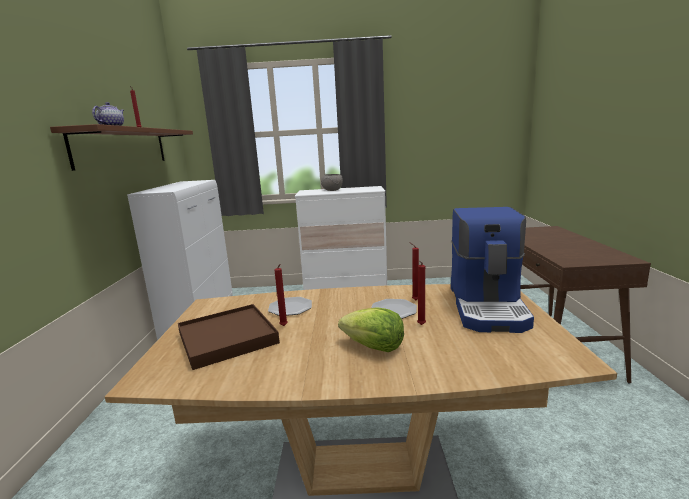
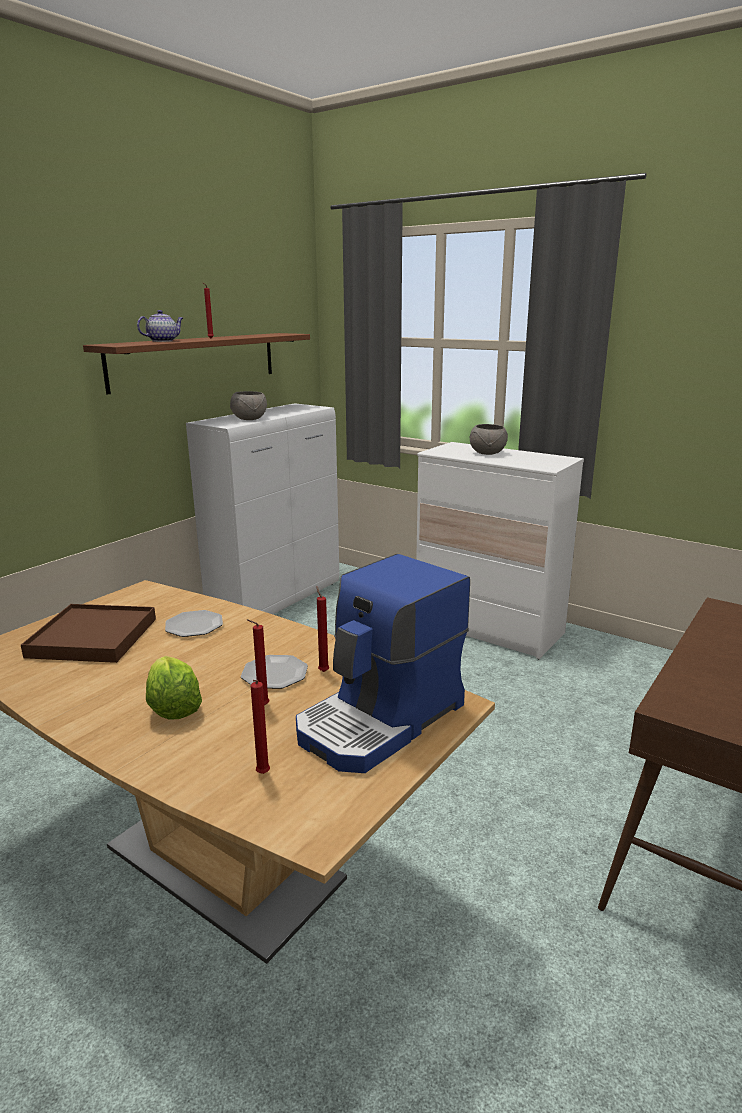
camera: 35 degrees right, 5 degrees up
red candle [274,264,288,326] -> red candle moved to [251,680,270,774]
none -> grey bowl [230,391,267,420]

